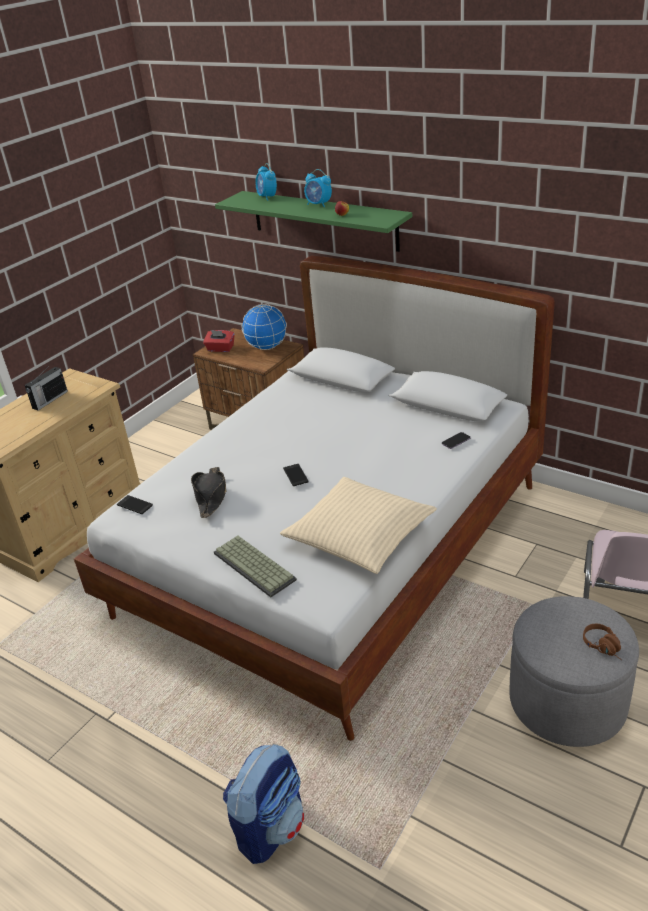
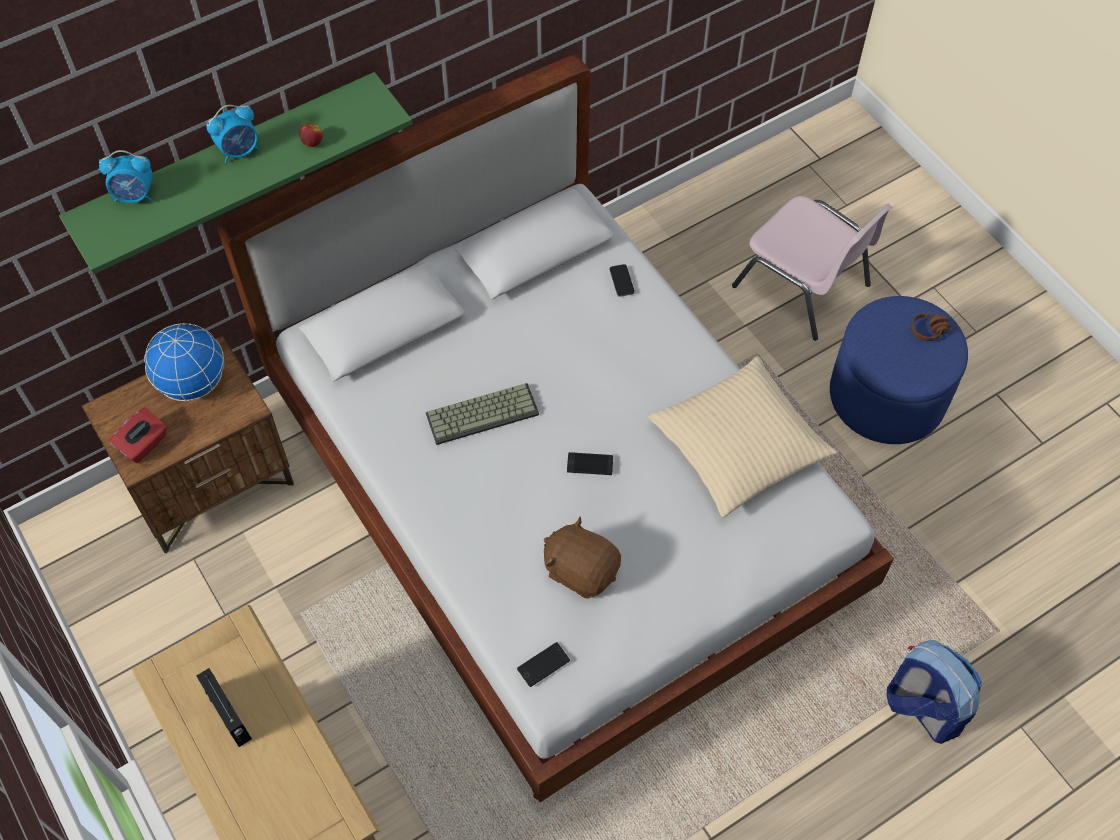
camera: 70 degrees left, 25 degrees up
black hat [191,467,227,518] -> brown plush toy [544,516,621,599]
keyboard [214,536,297,597] -> keyboard moved to [426,383,539,445]
grey ottoman [509,596,639,747] -> blue ottoman [830,296,968,444]

